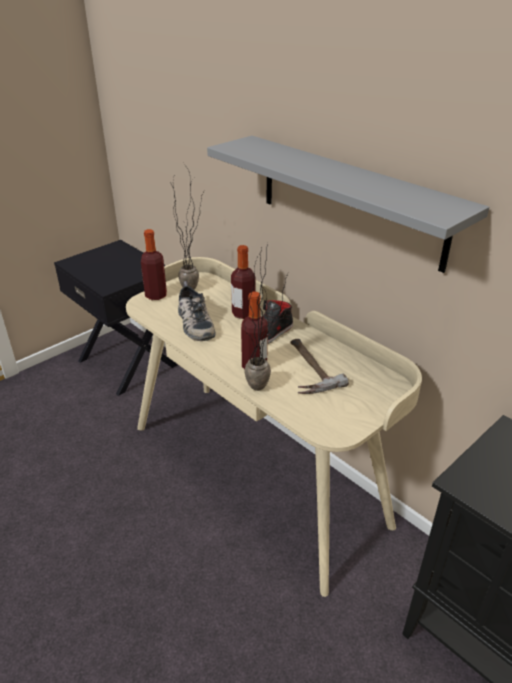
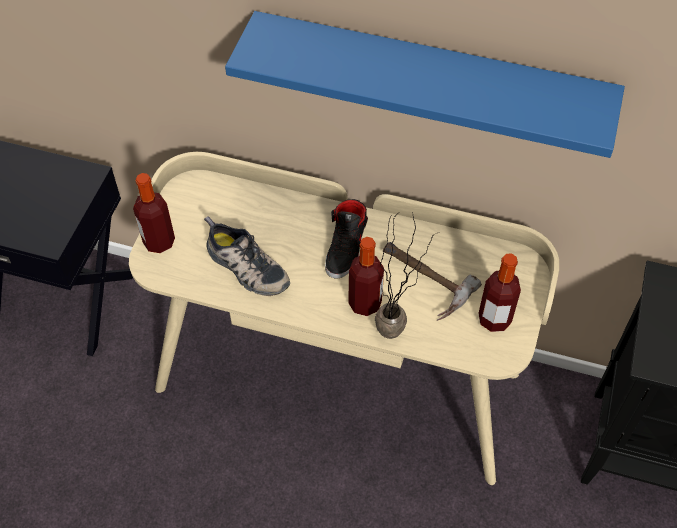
camera: 30 degrees left, 20 degrees up
potted plant [170,164,203,290] -> none
grey shelf [207,136,489,273] -> blue shelf [225,11,625,158]
bottle [231,245,255,319] -> bottle moved to [478,253,521,332]

